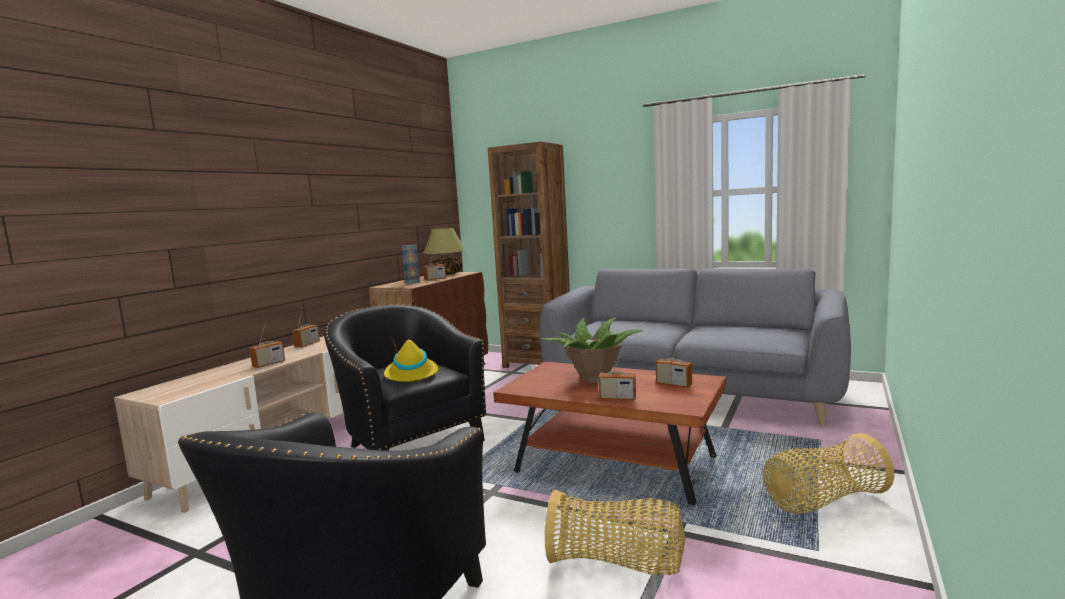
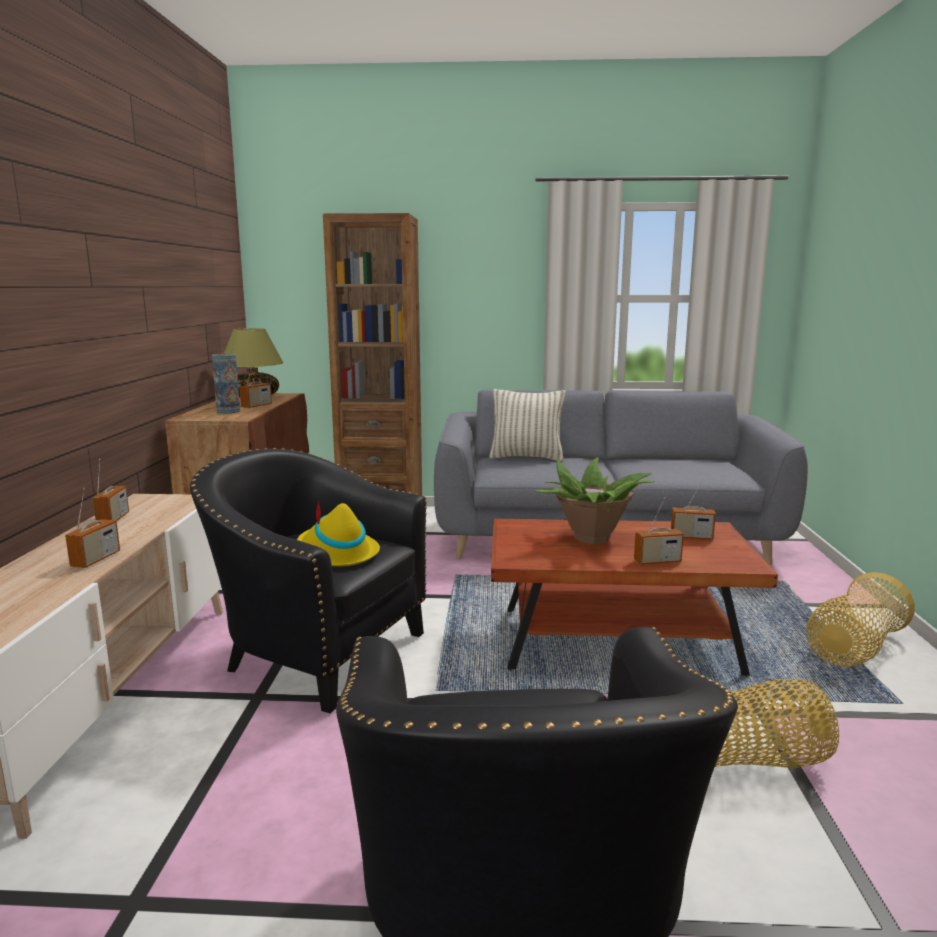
camera: 25 degrees left, 5 degrees up
none -> pillow [489,389,566,461]

